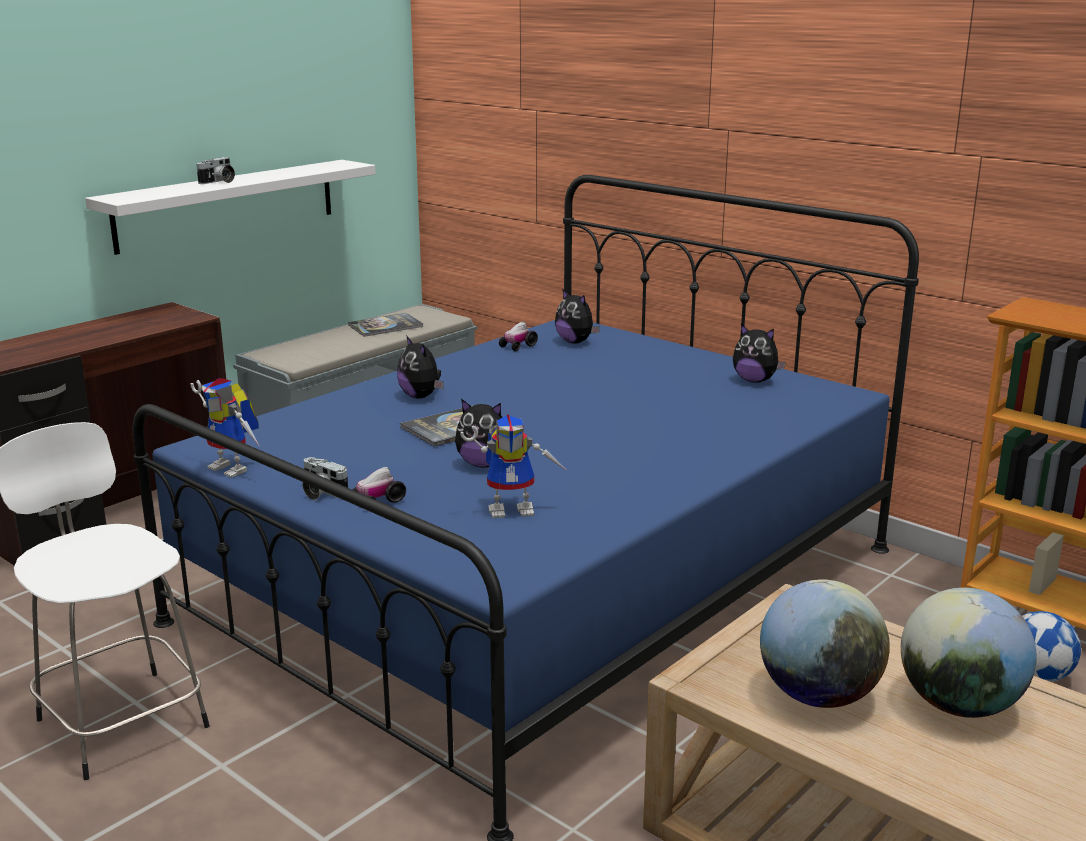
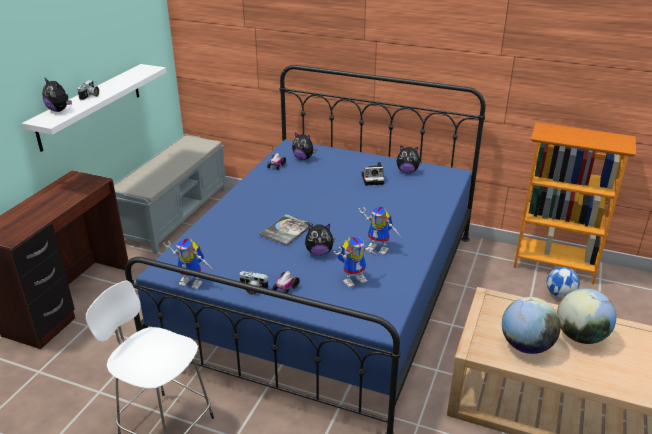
camera: 20 degrees left, 10 degrees up
book [348,313,424,337] -> none
plush toy [397,335,444,399] -> plush toy moved to [42,77,72,112]
none -> toy robot [358,207,403,255]
none -> camera [362,162,384,186]

